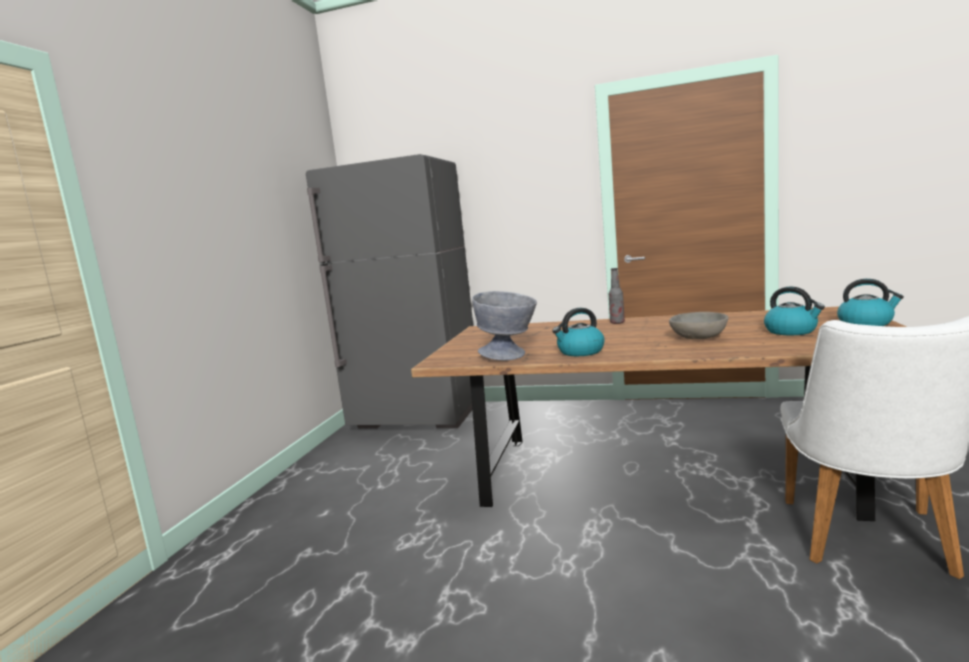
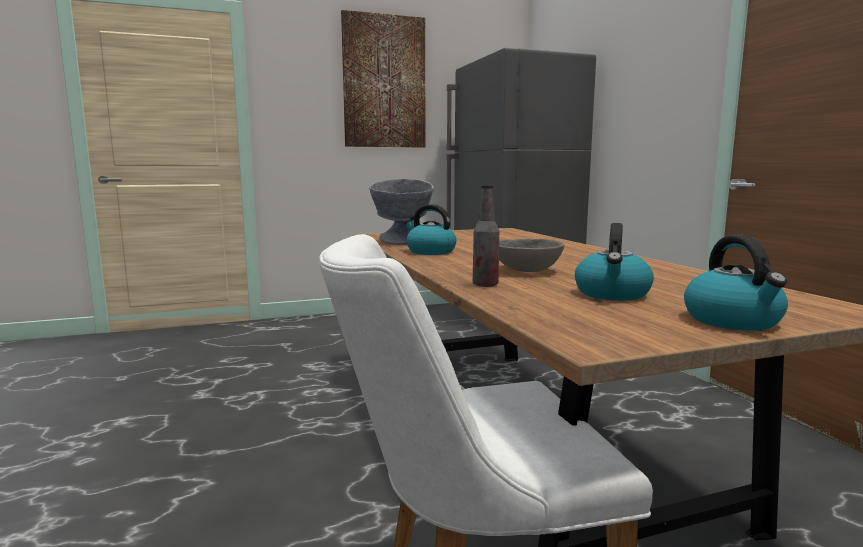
camera: 55 degrees right, 0 degrees up
bottle [609,268,625,324] -> bottle moved to [473,185,499,287]
none -> picture [341,10,425,148]

